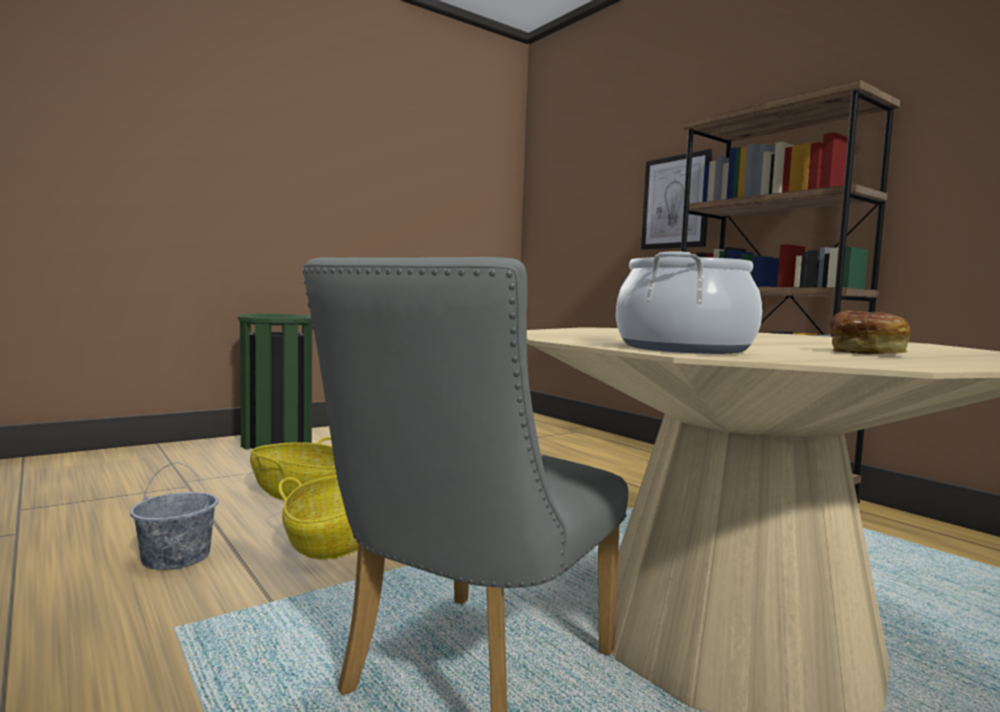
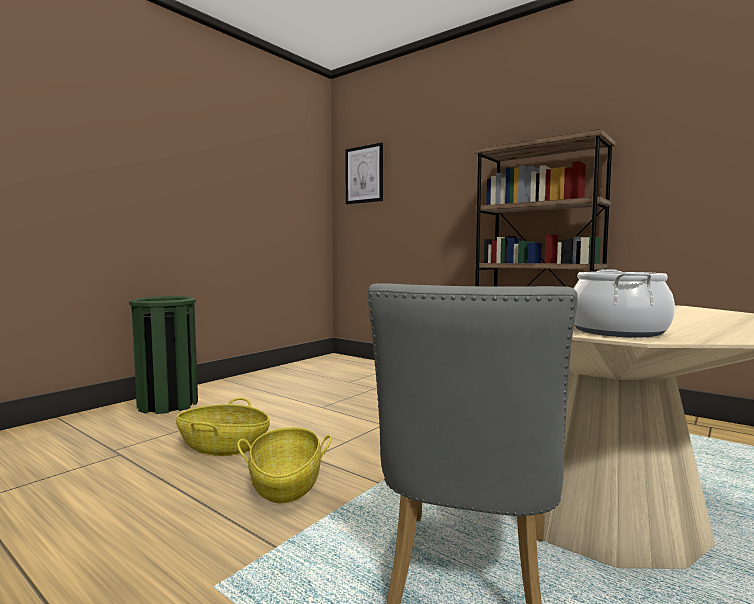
camera: 15 degrees left, 0 degrees up
grey bucket [130,462,218,570] -> none
picture [641,149,712,250] -> picture moved to [345,142,383,204]
bread [829,311,910,354] -> none

